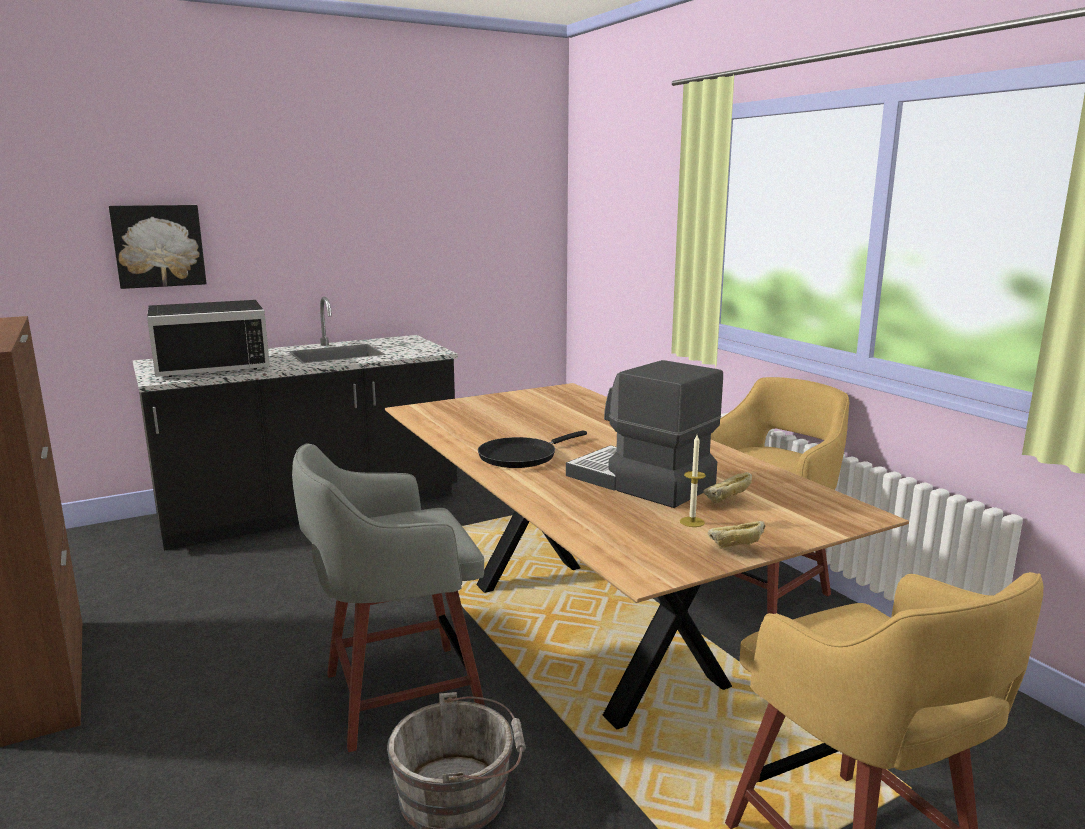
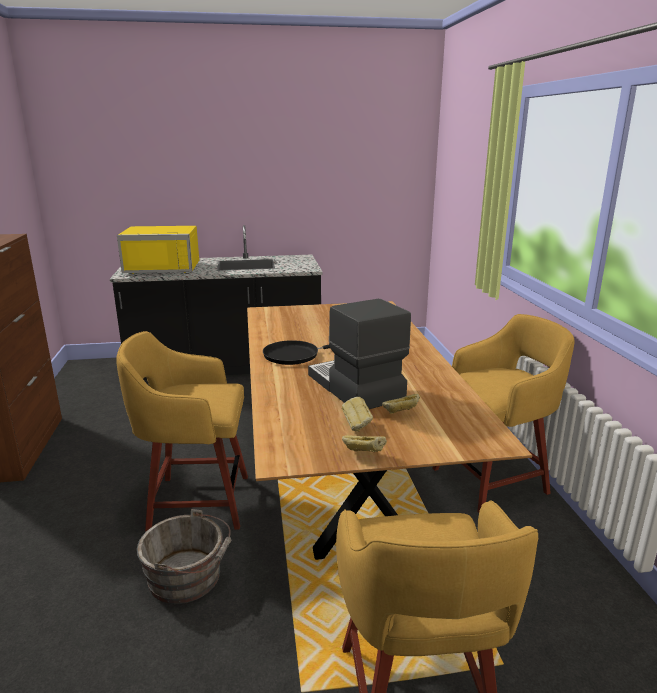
camera: 20 degrees right, 5 degrees up
picture [109,205,207,289] -> none
black microwave [147,300,270,377] -> yellow microwave [117,226,199,274]
grey stool [292,443,485,752] -> yellow stool [117,331,248,532]
candle [680,435,706,527] -> bread [342,396,373,432]

